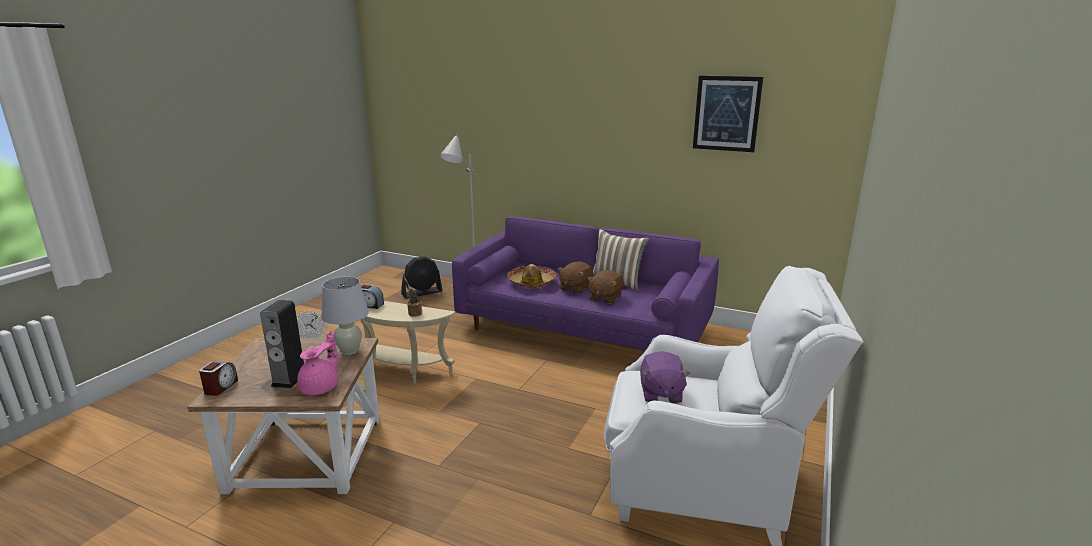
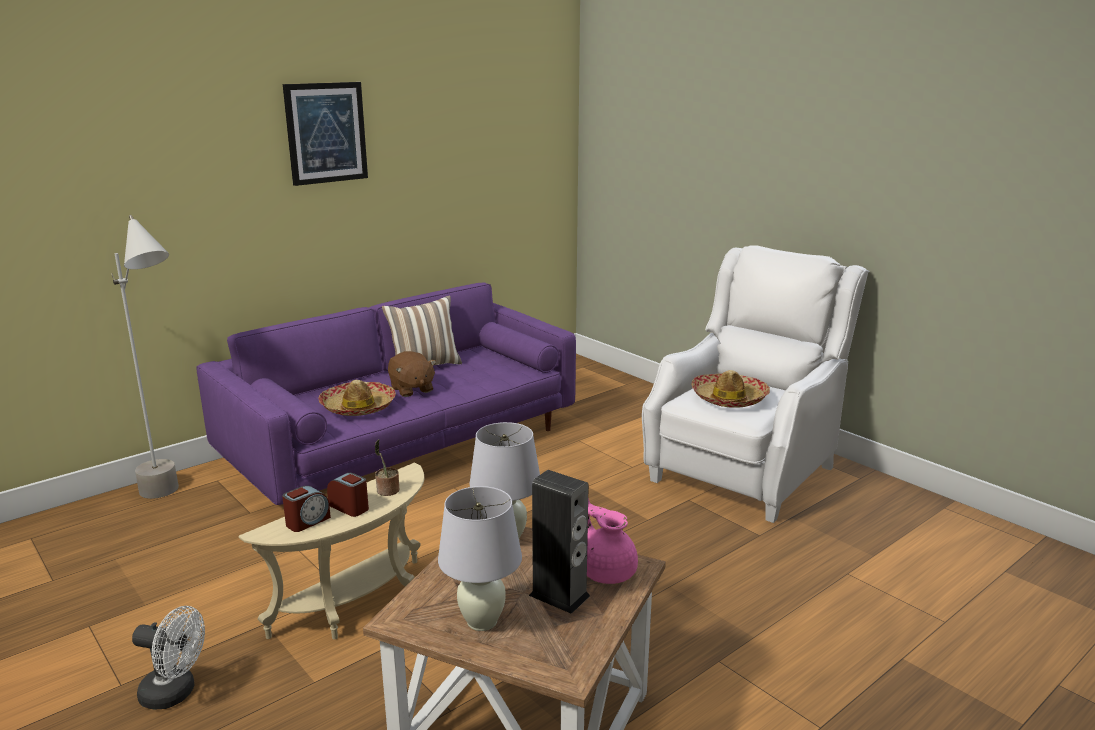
camera: 65 degrees left, 0 degrees up
alarm clock [199,361,238,396] -> alarm clock moved to [327,473,369,517]
black fan [401,256,443,299] -> none
brown plush toy [587,270,623,304] -> none
purple plush toy [640,351,690,403] -> hat [691,370,770,408]
picture [693,76,763,152] -> picture moved to [283,82,368,186]
none -> white table lamp [438,486,522,631]

